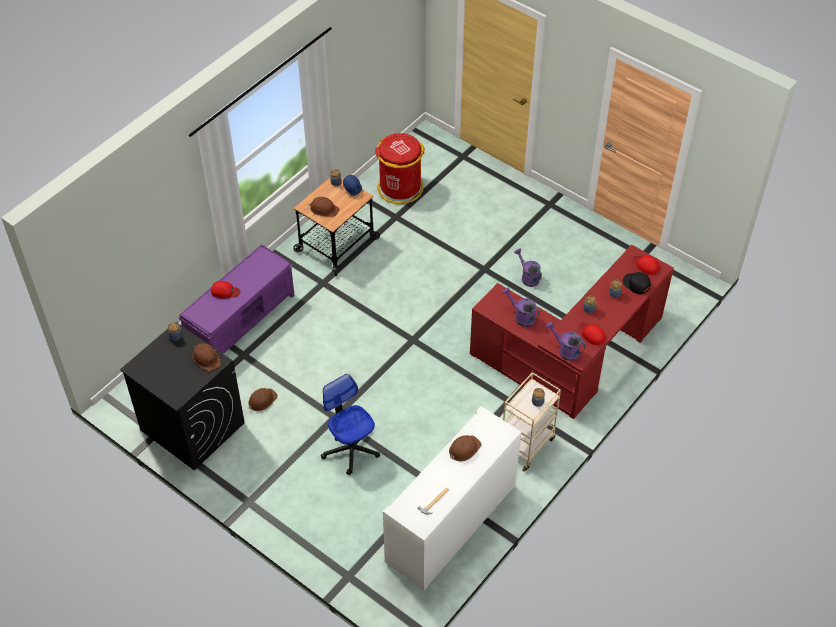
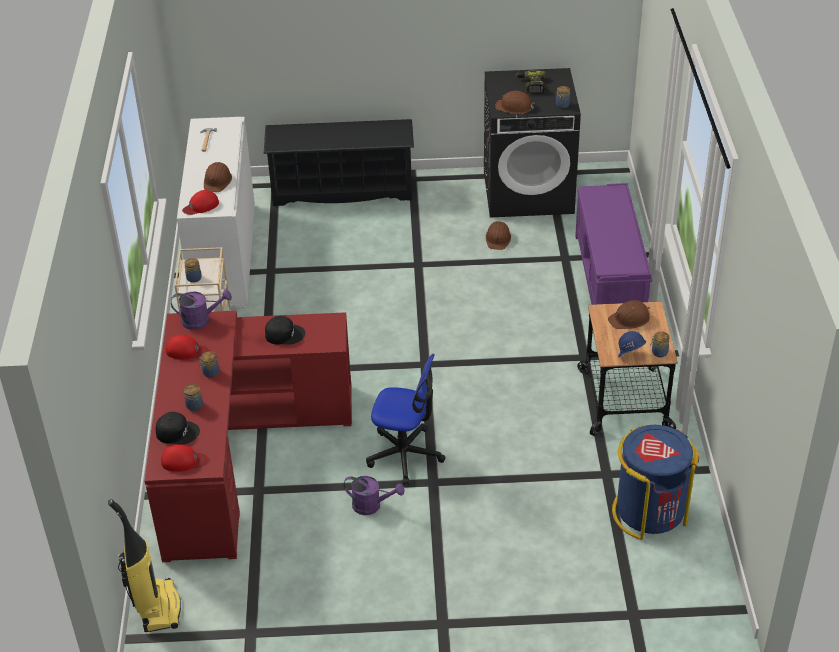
camera: 140 degrees right, 10 degrees down
red cap [211,281,241,299] -> red cap moved to [182,190,219,215]
office chair [321,374,380,475] -> office chair moved to [366,354,446,485]
red trash can [375,133,425,204] -> blue trash can [612,425,699,540]
purple watering can [502,288,540,327] -> black cap [265,316,305,345]
none -> vacuum cleaner [108,499,181,632]
none -> black shoe rack [264,119,414,206]
none -> power drill [516,71,546,94]

